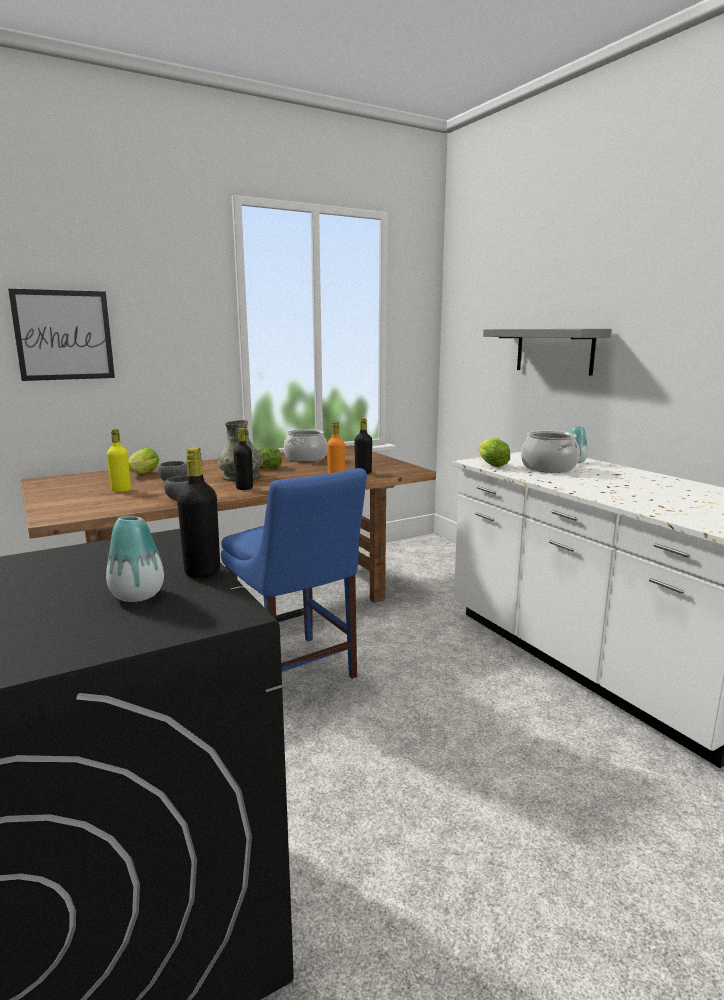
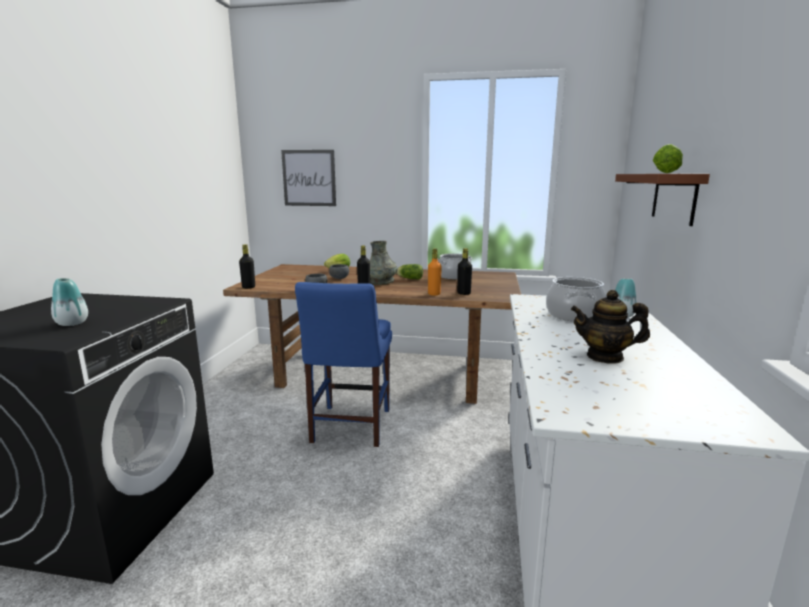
camera: 40 degrees right, 0 degrees up
yellow bottle [107,429,131,492] -> none
black bottle [177,447,220,579] -> black bottle moved to [239,244,255,289]
lettuce [478,438,510,467] -> lettuce moved to [653,144,683,173]
grey shelf [483,329,611,376] -> brown shelf [615,174,710,226]
none -> teapot [571,290,650,364]

